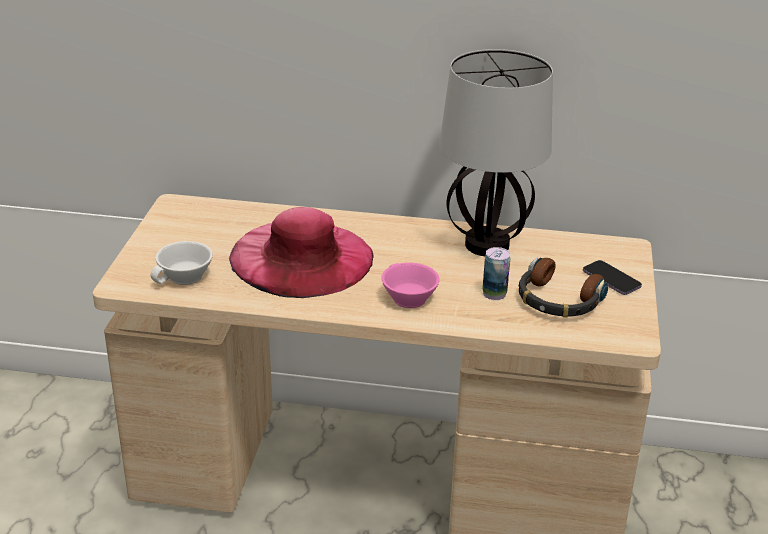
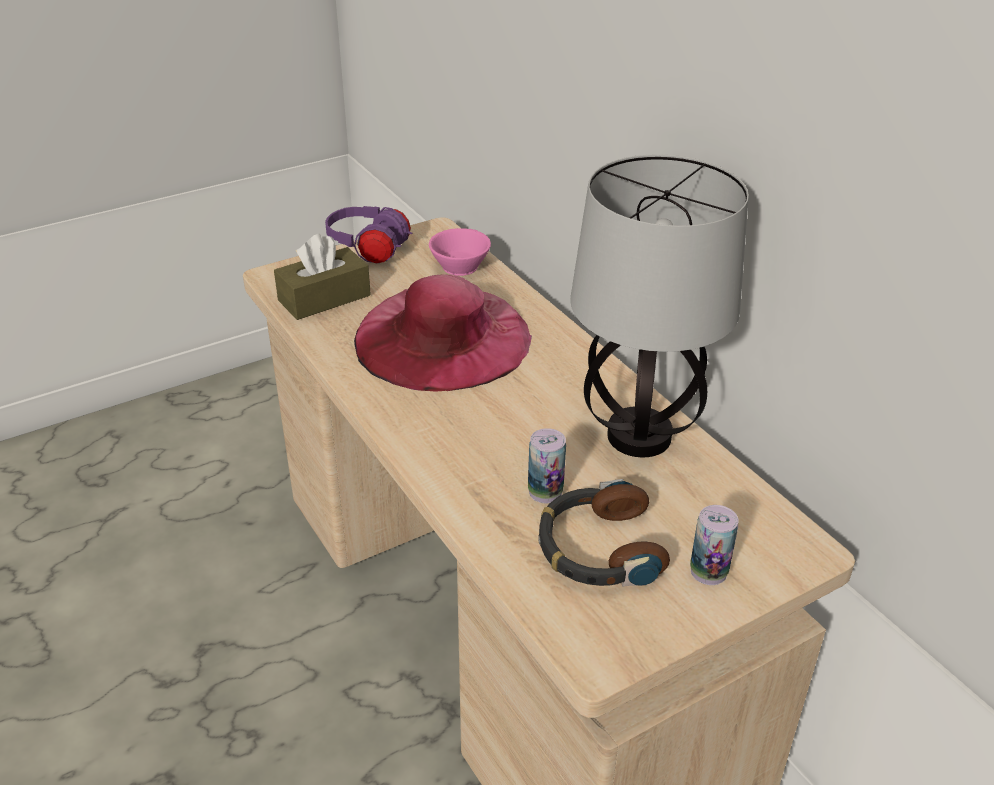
camera: 50 degrees right, 5 degrees up
white cup [151,241,213,285] -> brown tissue box [274,234,371,320]
pink cup [382,263,439,308] -> pink cup moved to [429,228,491,276]
phone [583,260,642,295] -> can [690,505,739,585]
none -> purple headphones [325,206,413,263]

